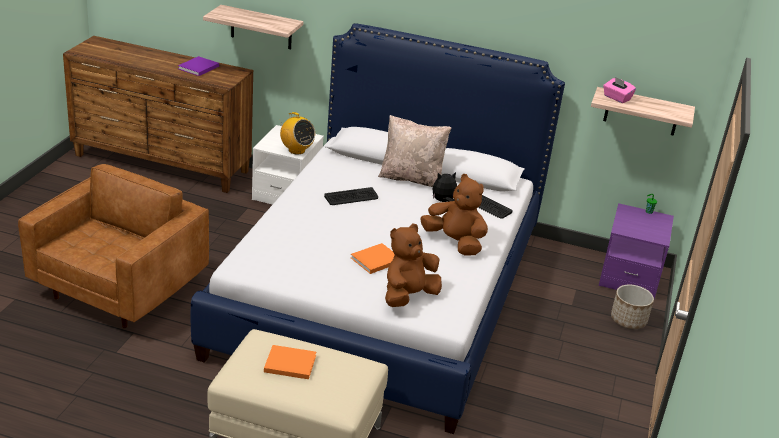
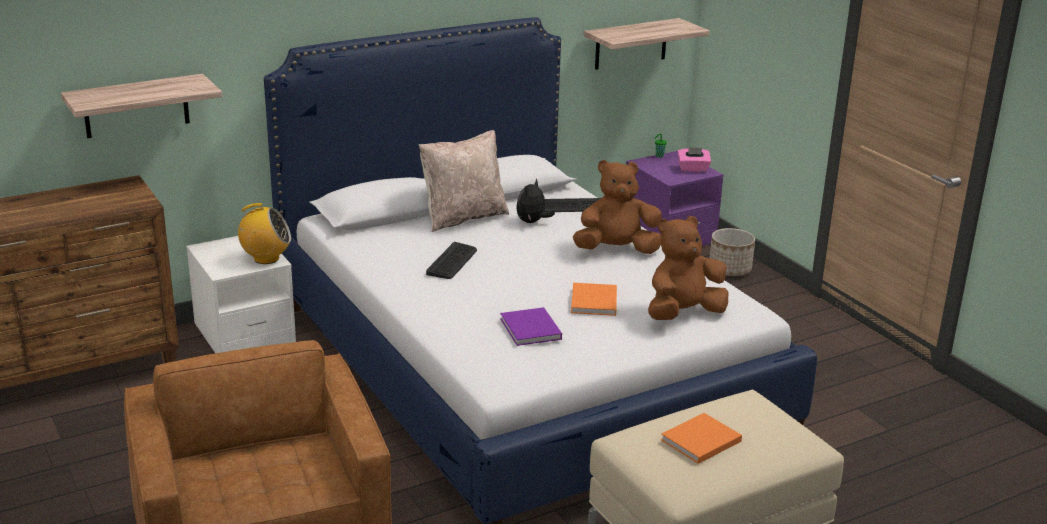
camera: 45 degrees left, 5 degrees down
purple book [178,56,219,76] -> purple book moved to [500,307,562,346]
brown plush toy [385,224,442,307] -> brown plush toy turned 60 degrees clockwise [648,216,728,320]
pink tissue box [603,77,636,103] -> pink tissue box moved to [677,147,711,172]

